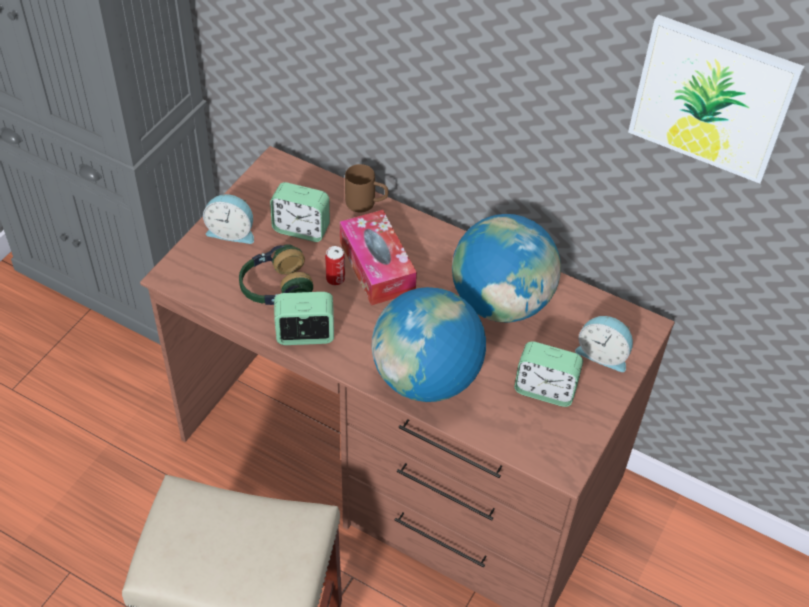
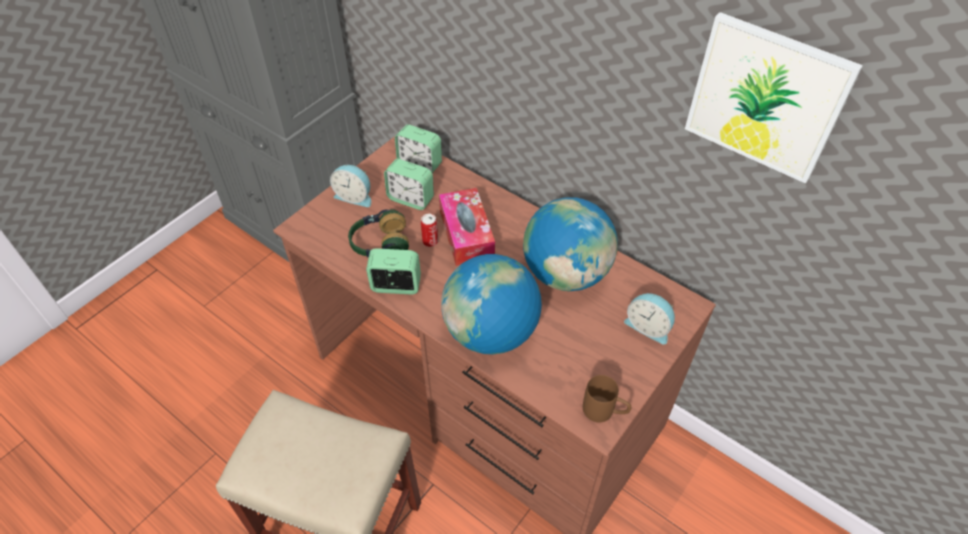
camera: 10 degrees right, 0 degrees up
brown mug [345,164,388,212] -> brown mug moved to [583,375,631,422]
alarm clock [514,341,583,407] -> alarm clock moved to [395,124,442,173]

